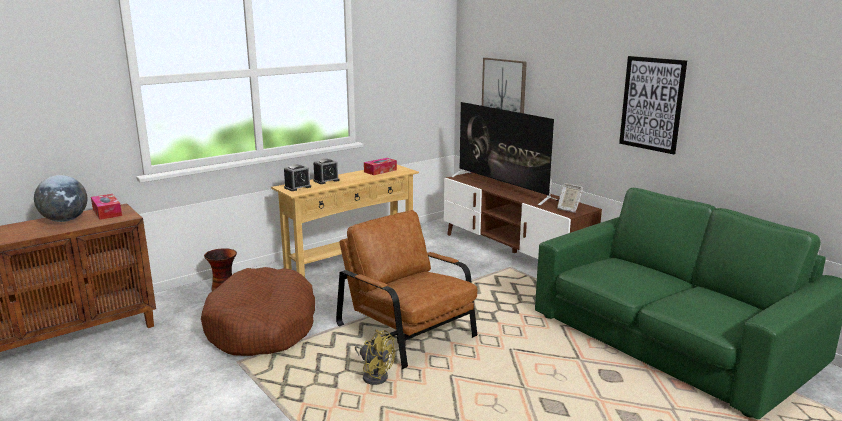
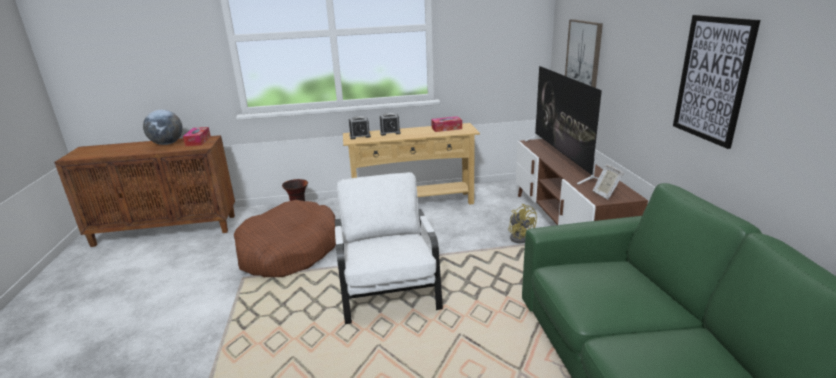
camera: 30 degrees right, 5 degrees up
brown armchair [336,210,477,369] -> white armchair [335,172,443,324]
yellow fan [355,330,395,385] -> yellow fan moved to [508,204,537,243]

